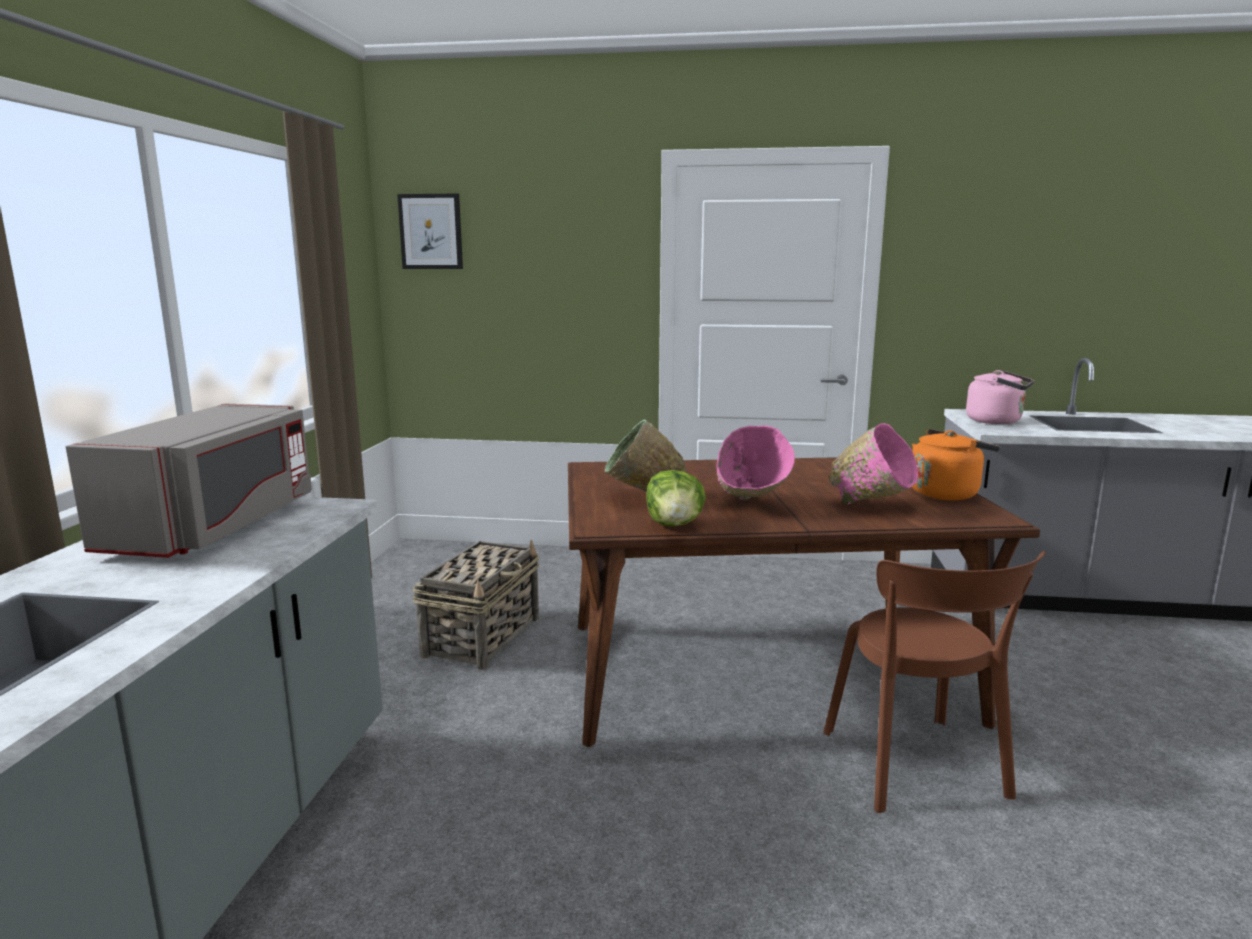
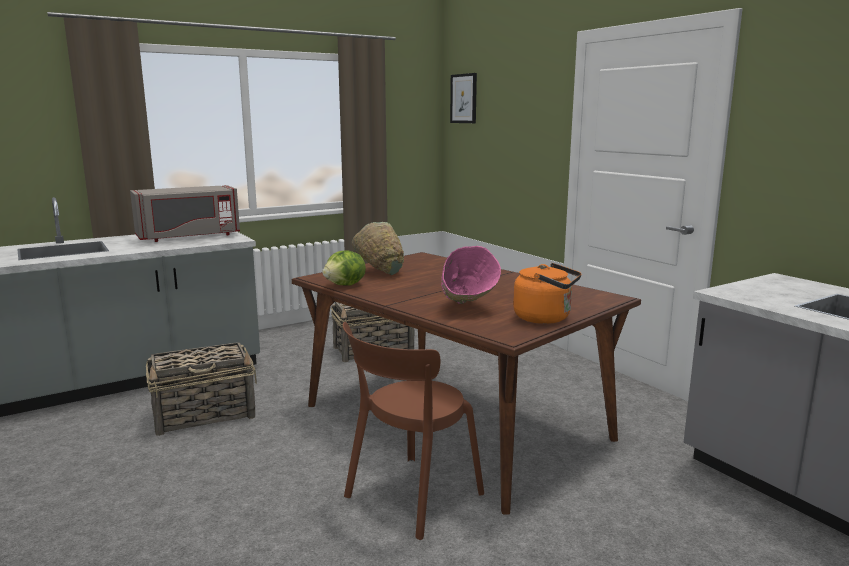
camera: 50 degrees right, 0 degrees up
pink bowl [716,425,795,500] -> none
pink kettle [966,370,1034,424] -> none
none -> basket [146,342,257,436]

